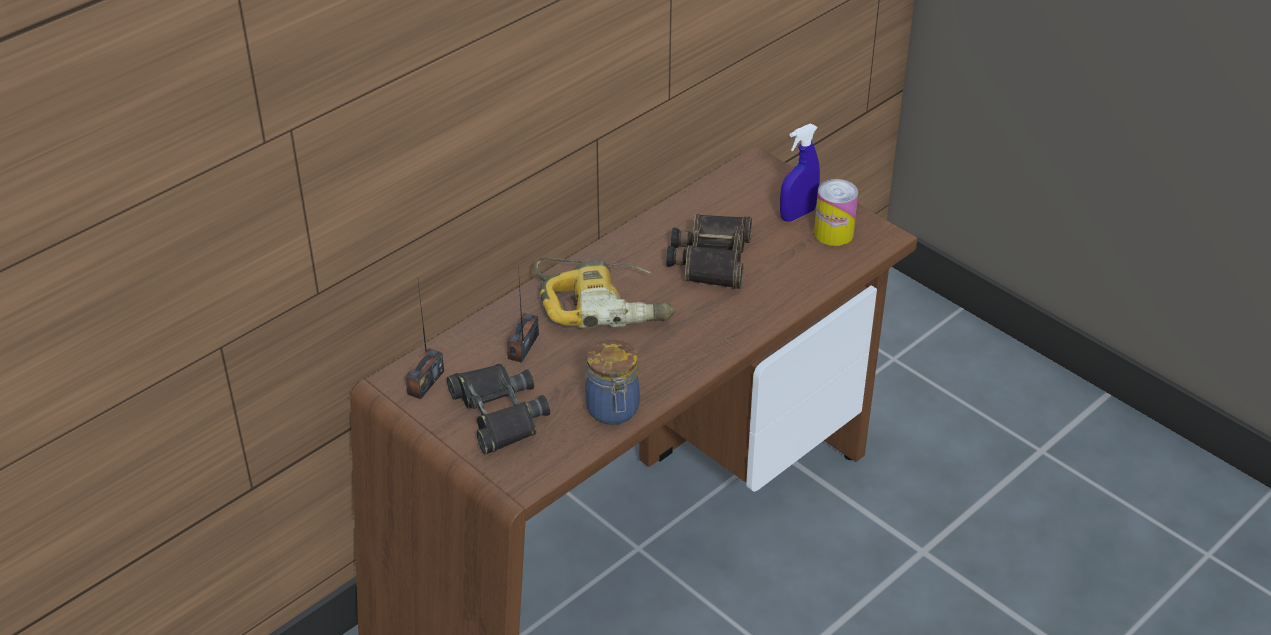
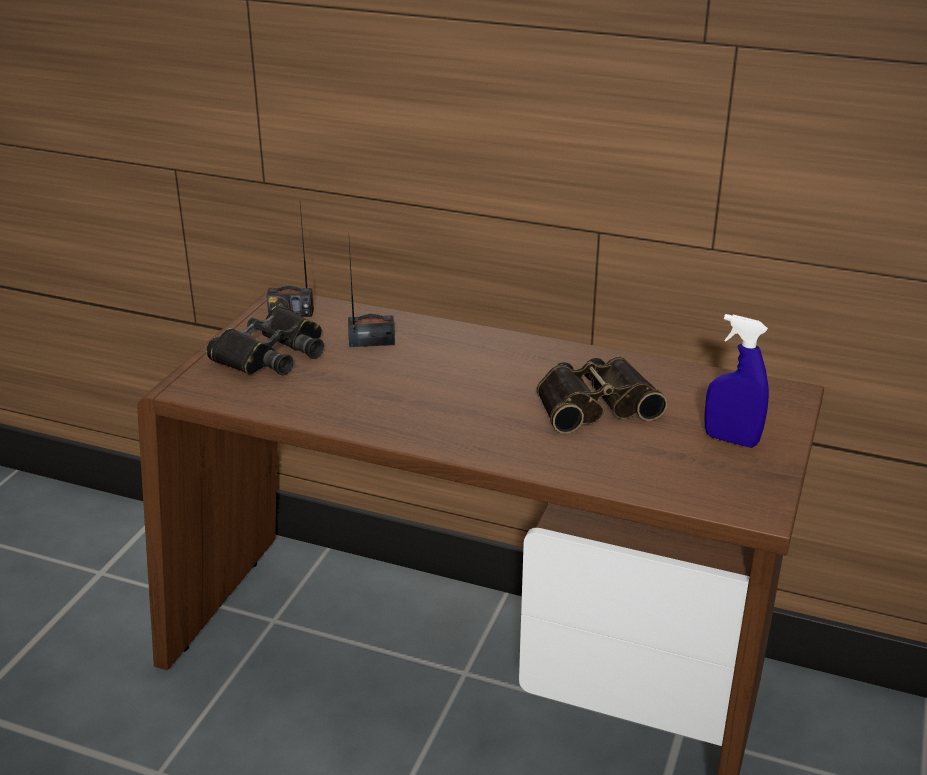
camera: 65 degrees right, 10 degrees down
power drill [534,257,676,328] -> none
jar [585,340,640,425] -> none
can [814,179,858,246] -> none

